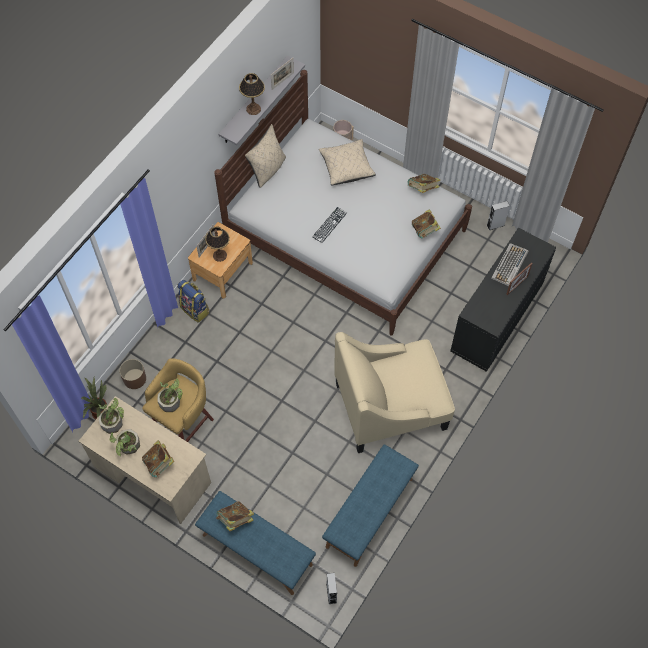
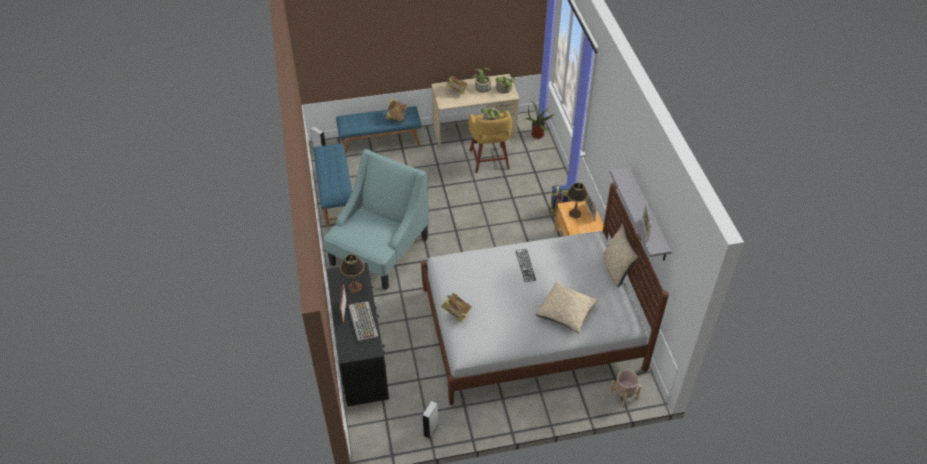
camera: 135 degrees right, 15 degrees down
brown planter [119,359,146,389] -> none
table lamp [239,73,265,115] -> table lamp moved to [340,254,365,293]
beige armchair [334,332,455,453] -> turquoise armchair [324,149,429,290]
book [408,174,440,193] -> none

